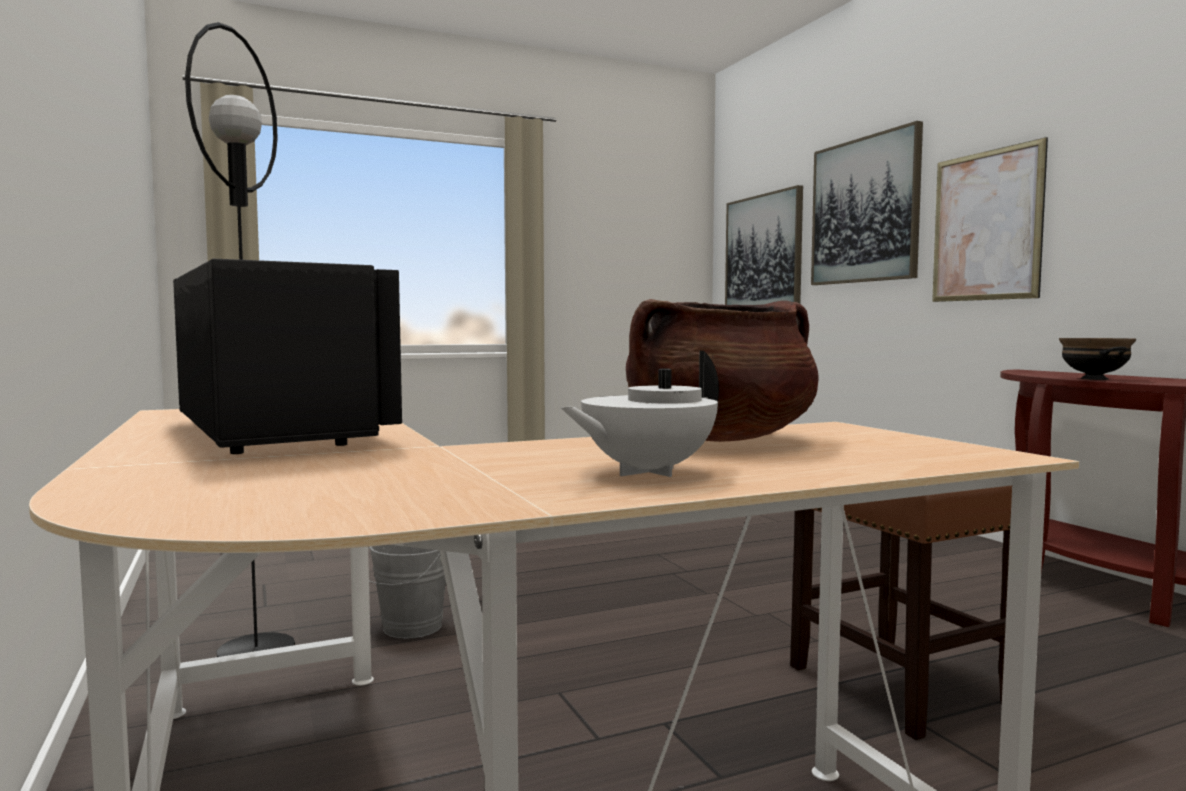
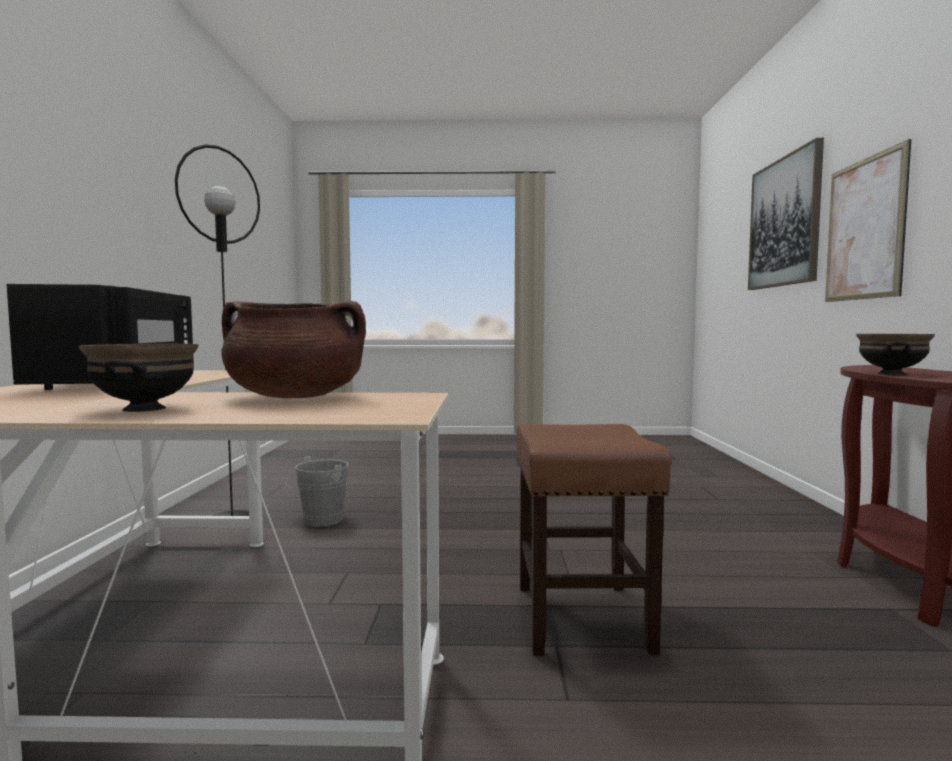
camera: 25 degrees right, 0 degrees up
white teapot [561,351,719,477] -> black bowl [79,344,198,412]
picture [725,185,803,305] -> none

